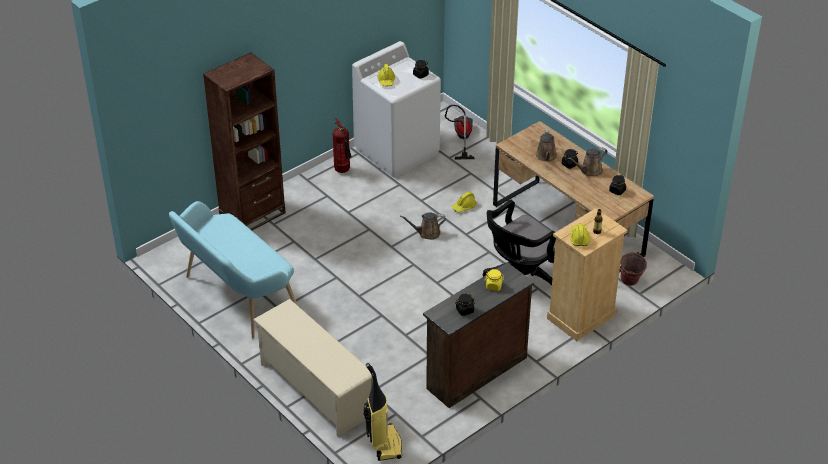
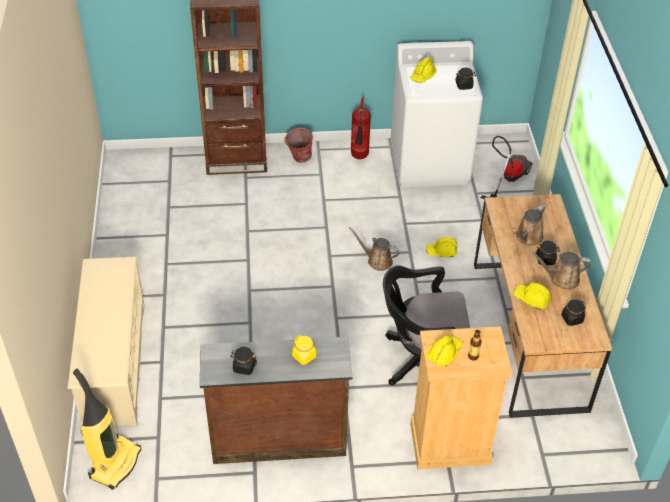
camera: 35 degrees right, 5 degrees up
turquoise bench [169,201,297,338] -> none
bucket [620,252,647,286] -> bucket moved to [284,127,313,163]
none -> yellow hard hat [513,283,551,310]

